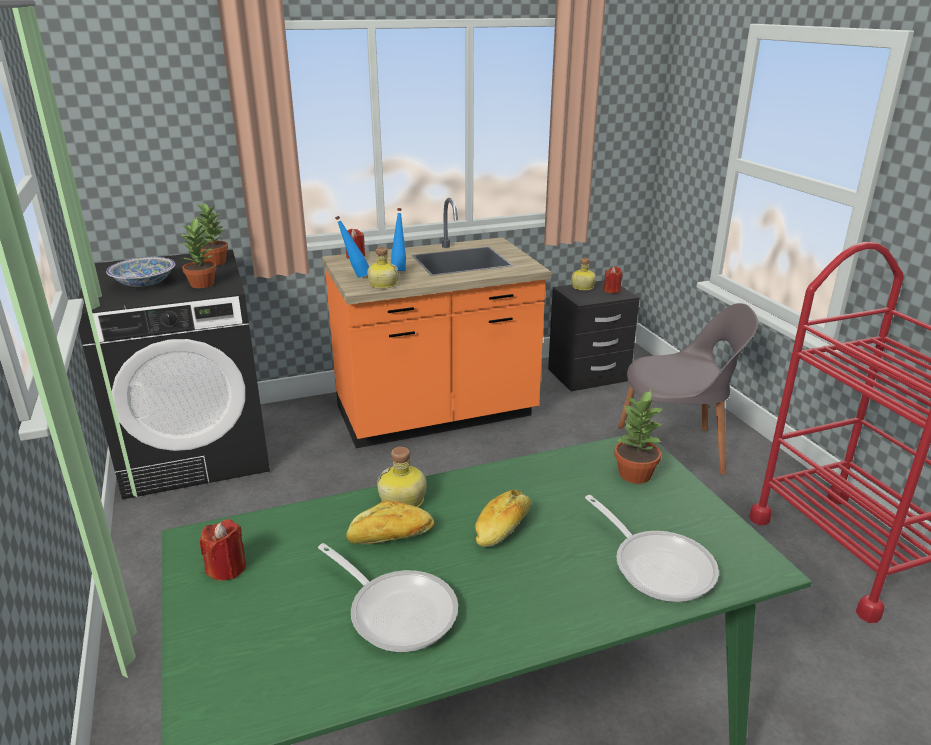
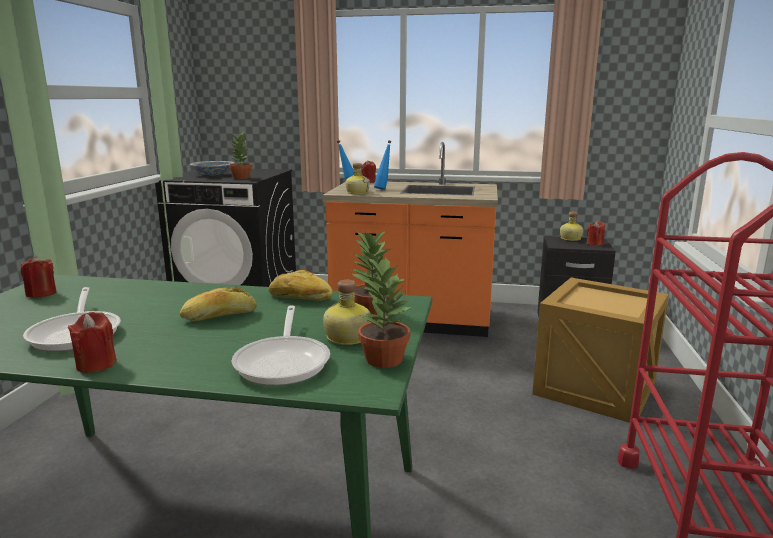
camera: 30 degrees right, 10 degrees down
potted plant [197,203,228,266] -> potted plant moved to [358,257,411,368]
bread [346,500,434,544] -> bread moved to [269,270,333,301]
bottle [377,447,427,507] -> bottle moved to [323,280,371,345]
grey chair [618,303,758,475] -> crate [532,278,669,423]
none -> red candle [68,312,117,373]

